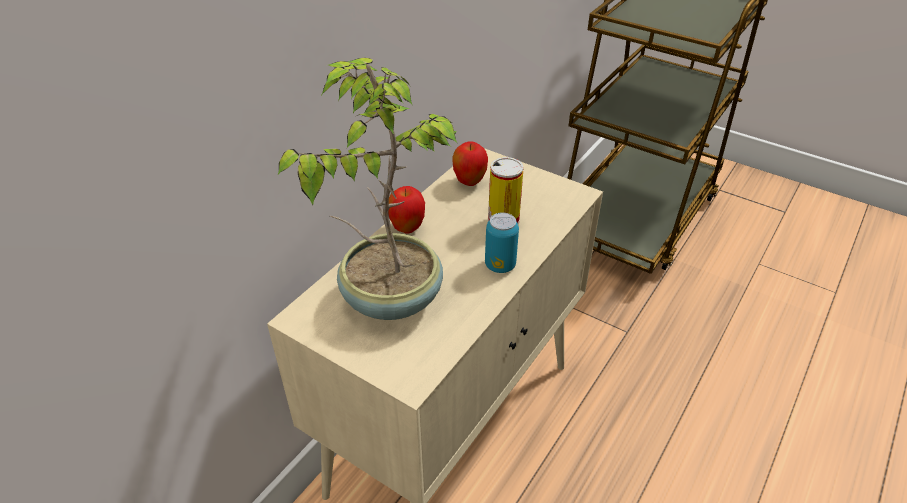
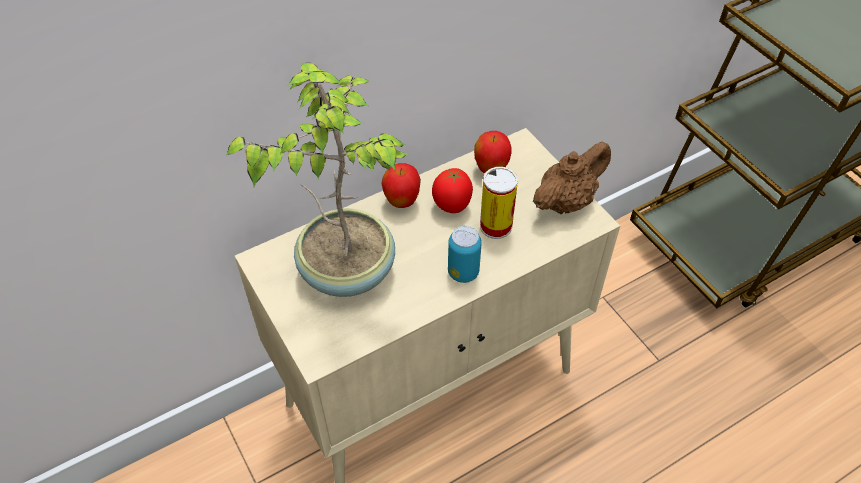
camera: 25 degrees right, 10 degrees up
none -> tomato [432,168,473,213]
none -> brown teapot [533,141,611,214]

